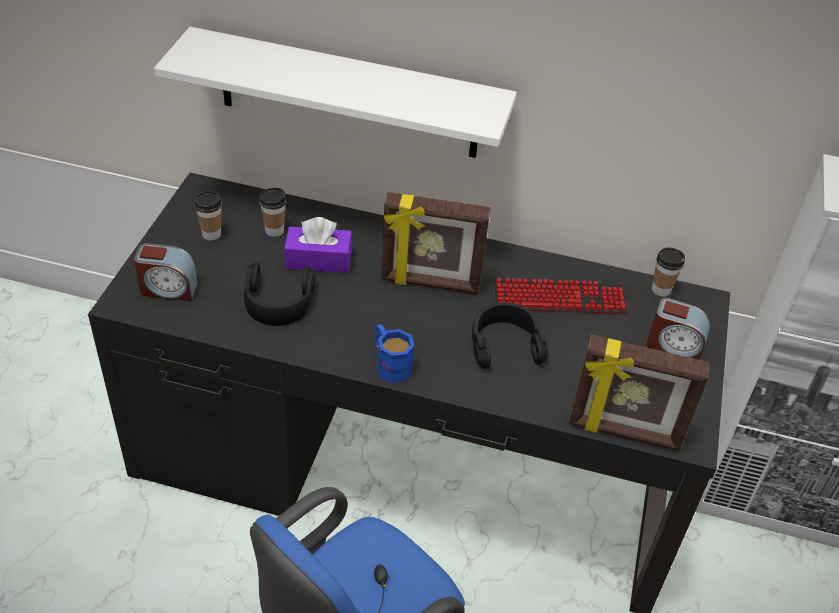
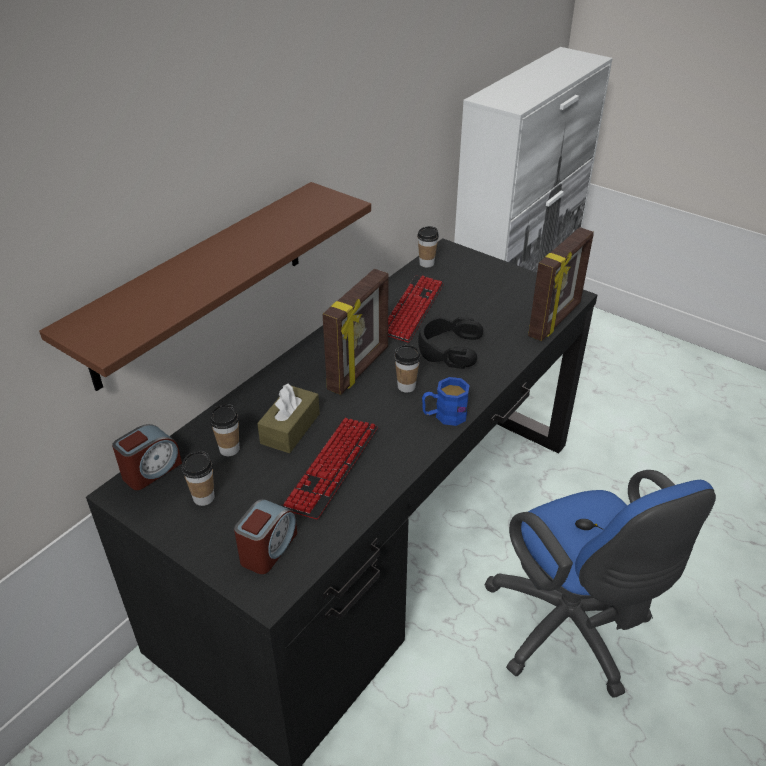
camera: 65 degrees left, 5 degrees down
white shelf [154,27,517,158] -> brown shelf [39,182,371,391]
black headphones [244,262,316,326] -> keyboard [282,418,378,519]
purple tissue box [284,217,352,273] -> brown tissue box [257,383,320,453]
alarm clock [647,298,710,360] -> alarm clock moved to [112,424,182,490]
none -> cup [394,345,421,393]

